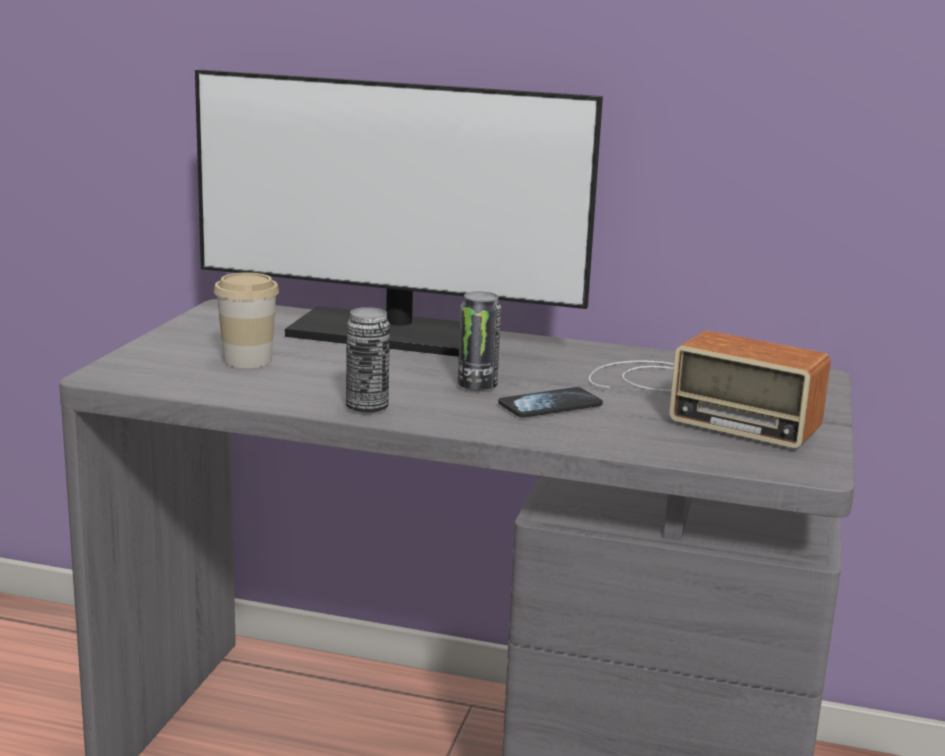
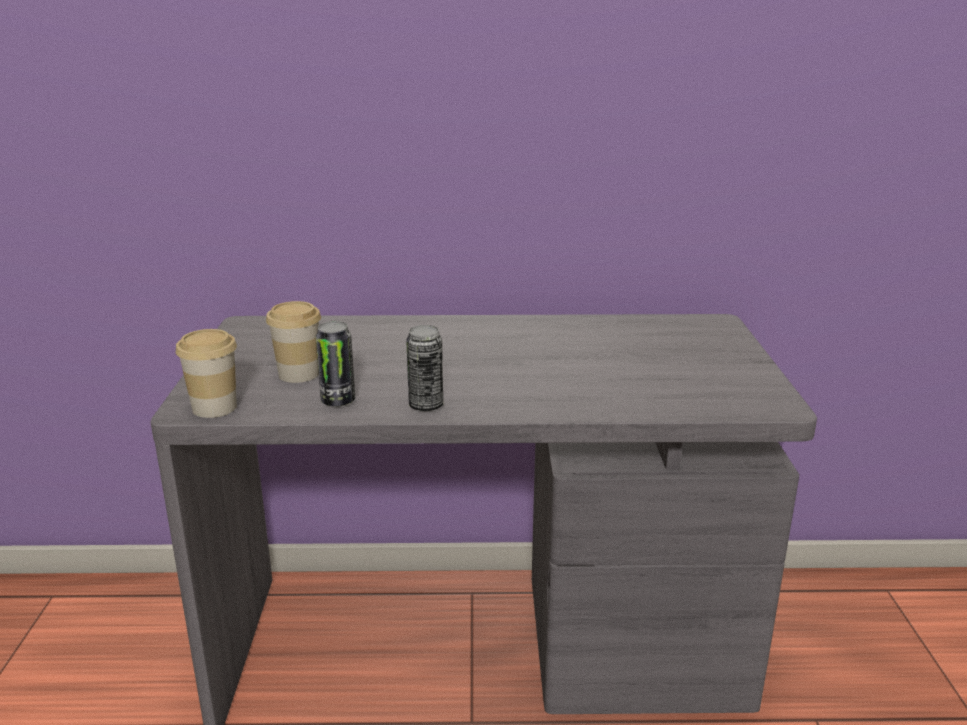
camera: 15 degrees left, 5 degrees up
monitor [195,69,603,357] -> none
can [458,291,501,391] -> can moved to [316,321,355,407]
phone [498,387,603,418] -> none
radio [589,331,831,448] -> none
none -> cup [176,329,237,418]

